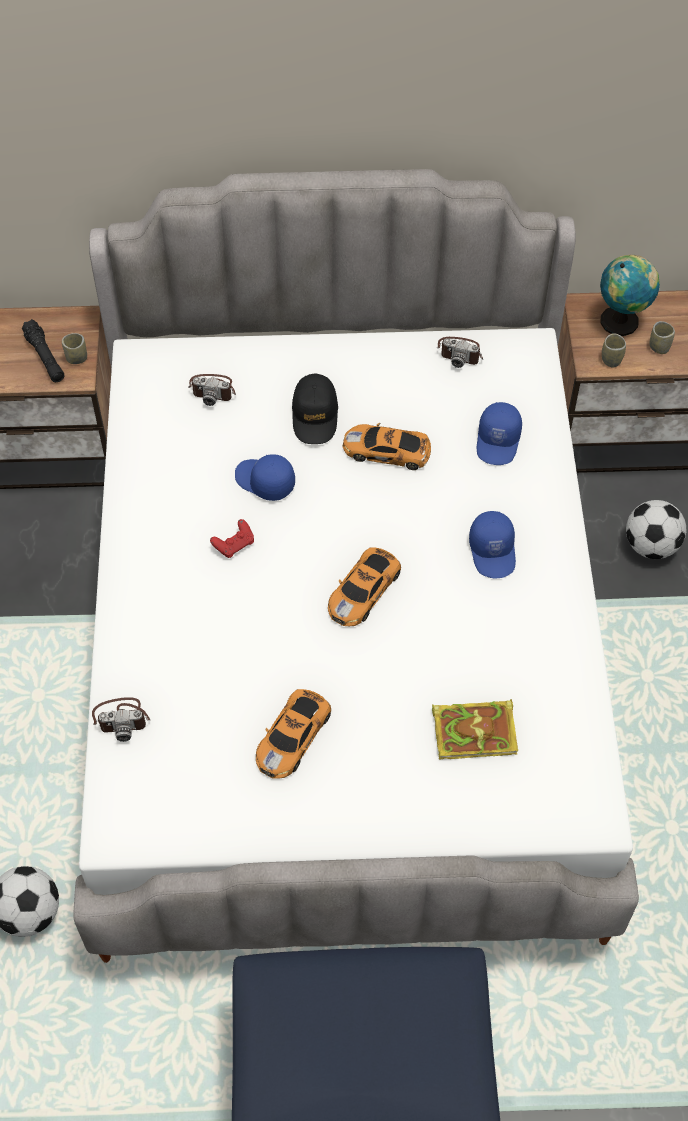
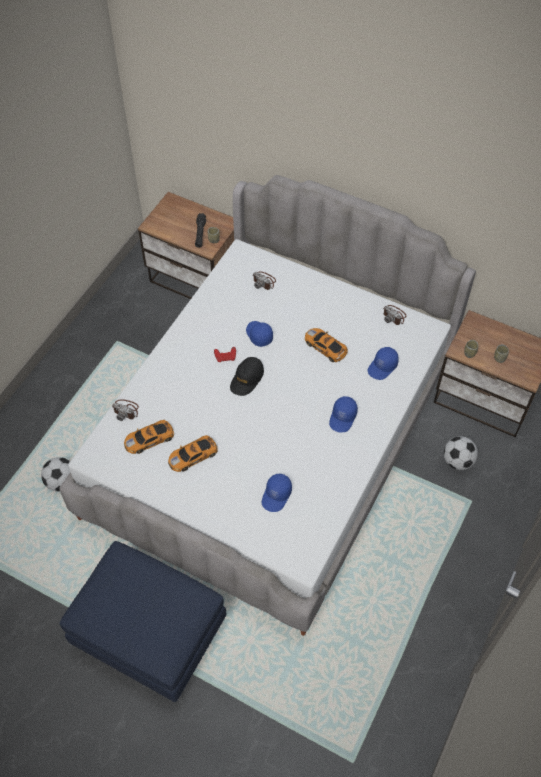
camera: 30 degrees right, 0 degrees up
black cap [292,373,338,444] -> black cap moved to [230,357,264,396]
toy car [328,547,401,626] -> toy car moved to [124,420,174,454]
book [432,699,518,760] -> blue cap [262,474,292,512]
globe [600,255,660,336] -> none

